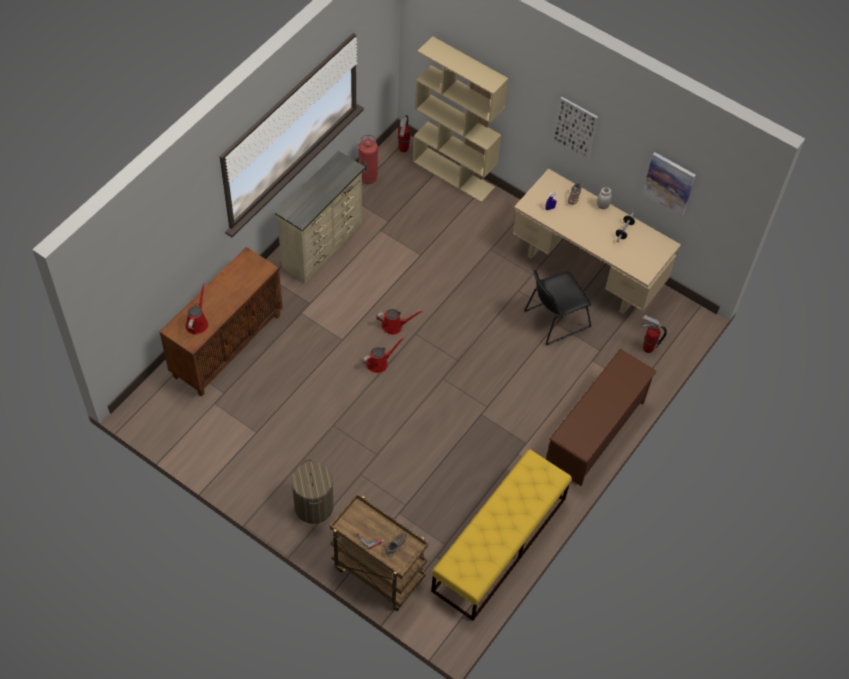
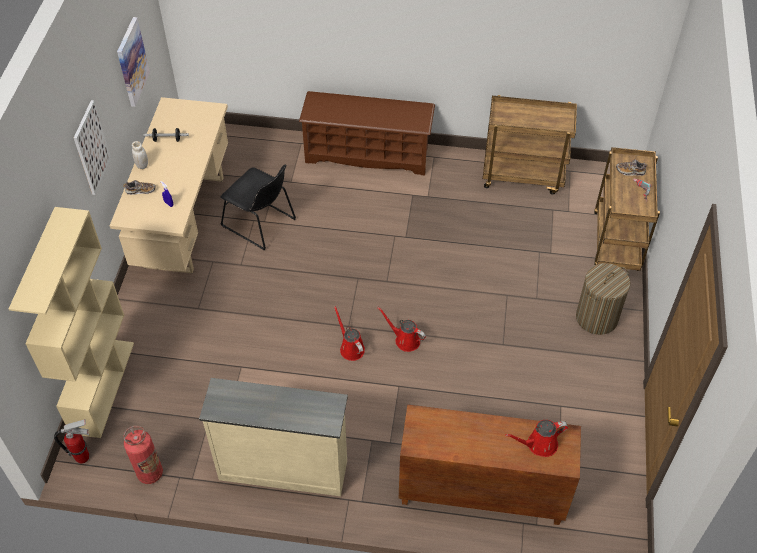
camera: 115 degrees left, 5 degrees down
yellow bench [431,450,572,621] -> brown cart [483,95,577,195]
fire extinguisher [641,315,667,353] -> none

